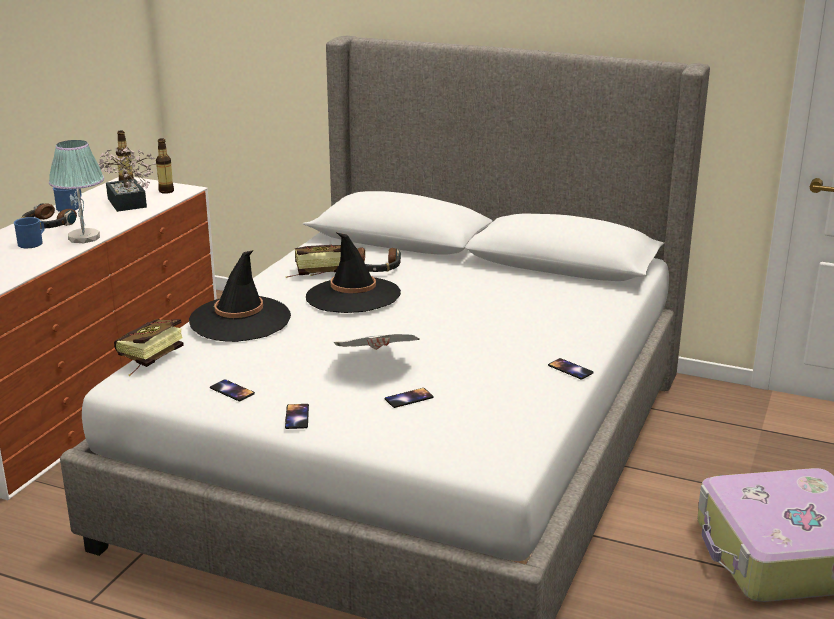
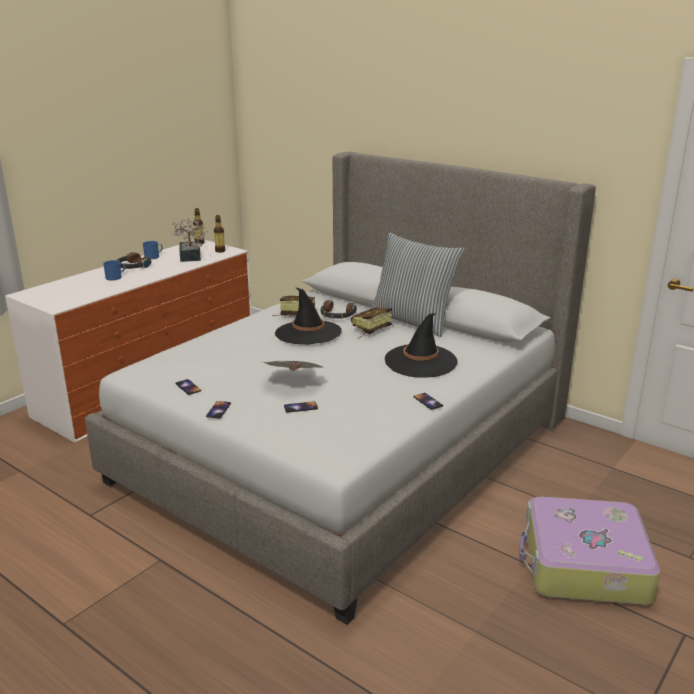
camera: 15 degrees right, 0 degrees up
table lamp [49,140,104,243] -> none
book [114,319,184,377] -> book moved to [351,307,392,339]
black hat [189,250,291,342] -> black hat moved to [385,313,458,378]
none -> pillow [370,233,464,337]

